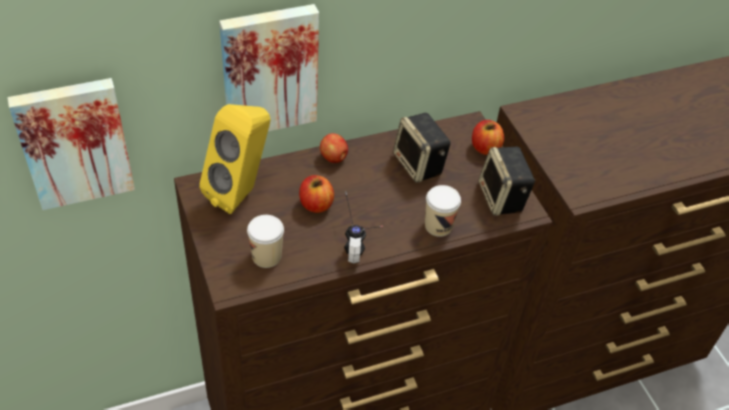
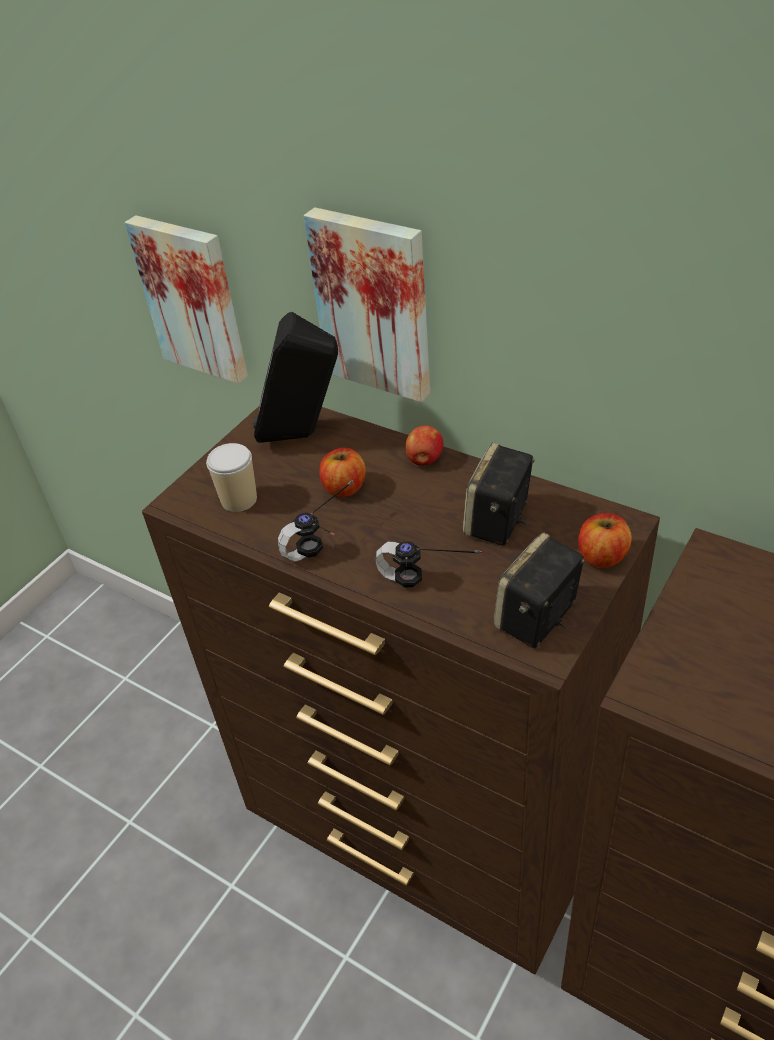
camera: 60 degrees right, 5 degrees down
yellow speaker [199,104,270,214] -> black speaker [253,312,338,443]
cup [425,185,461,237] -> headphones [376,542,482,588]

